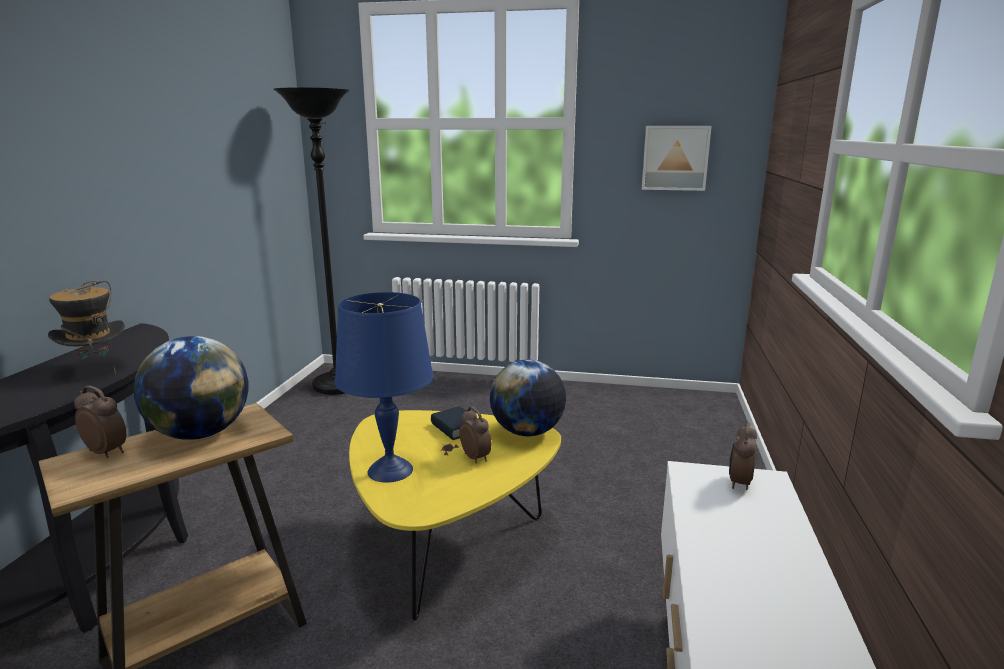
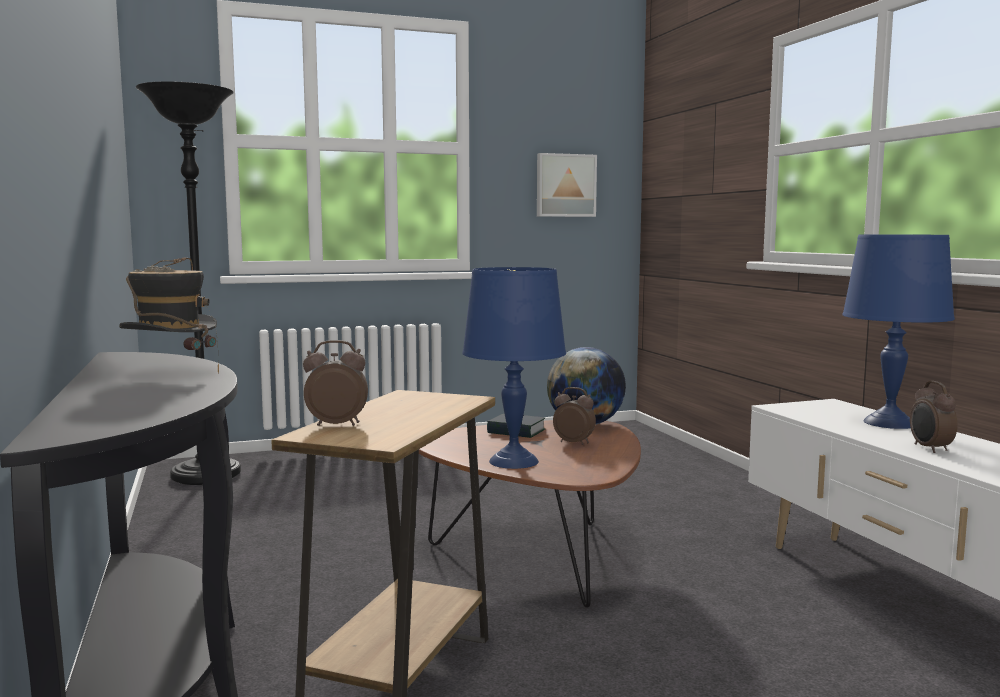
camera: 30 degrees left, 10 degrees down
globe [133,336,249,440] -> none
yellow coffee table [349,410,561,621] -> brown coffee table [419,420,641,608]
alarm clock [729,422,757,490] -> alarm clock moved to [910,381,958,453]
none -> blue table lamp [842,235,955,429]

